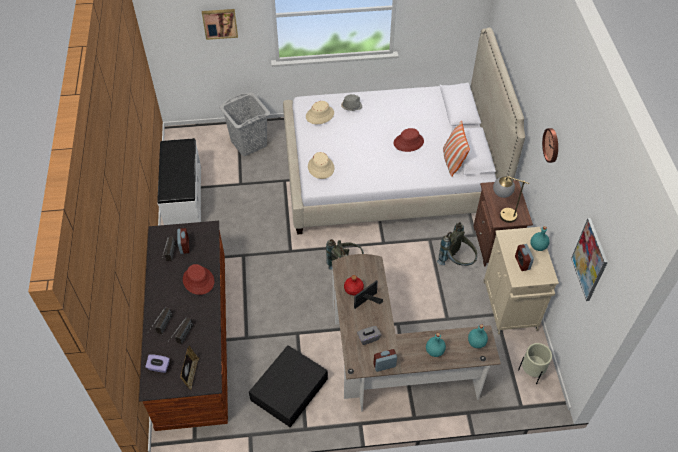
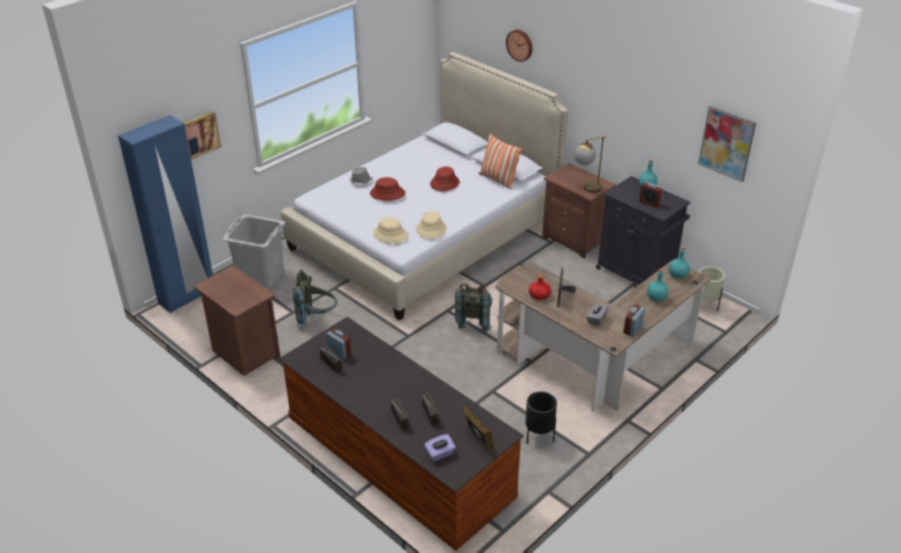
camera: 40 degrees left, 15 degrees down
white bench [157,138,201,225] -> brown nightstand [194,265,280,376]
red hat [183,264,214,295] -> red hat moved to [370,177,405,201]
black storage box [249,345,328,427] -> black planter [525,391,557,444]
beige hat [306,101,334,124] -> beige hat moved to [416,211,447,239]
grey backpack [437,222,477,266] -> grey backpack moved to [293,269,337,327]
beige cabinet [483,227,559,335] -> black cabinet [596,176,690,285]
wall clock [542,128,558,163] -> wall clock moved to [506,30,532,62]
none -> blue wardrobe [118,115,213,313]

